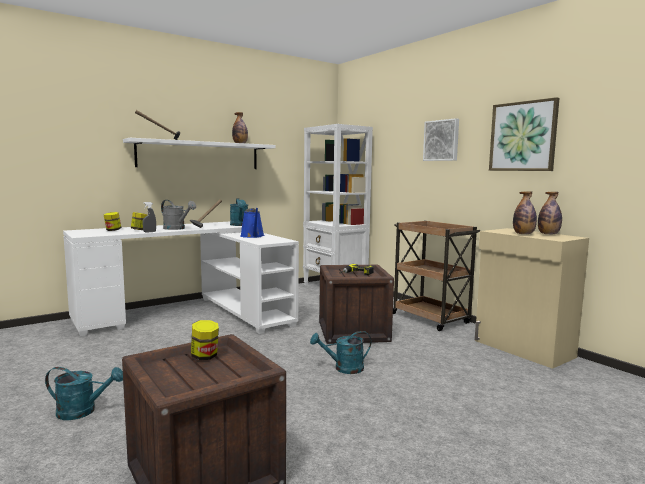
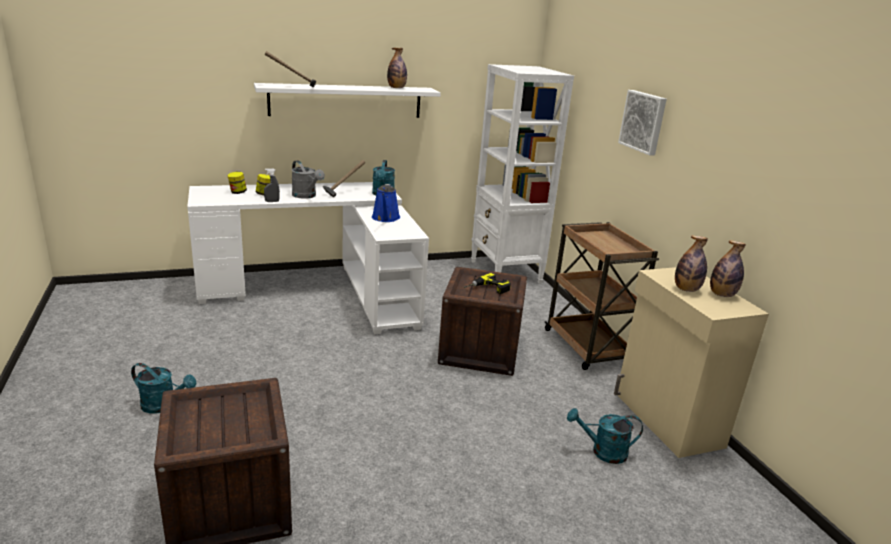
camera: 15 degrees right, 15 degrees up
jar [191,320,219,360] -> none
turquoise watering can [310,331,371,374] -> turquoise watering can moved to [567,408,643,464]
picture [489,97,560,171] -> none

